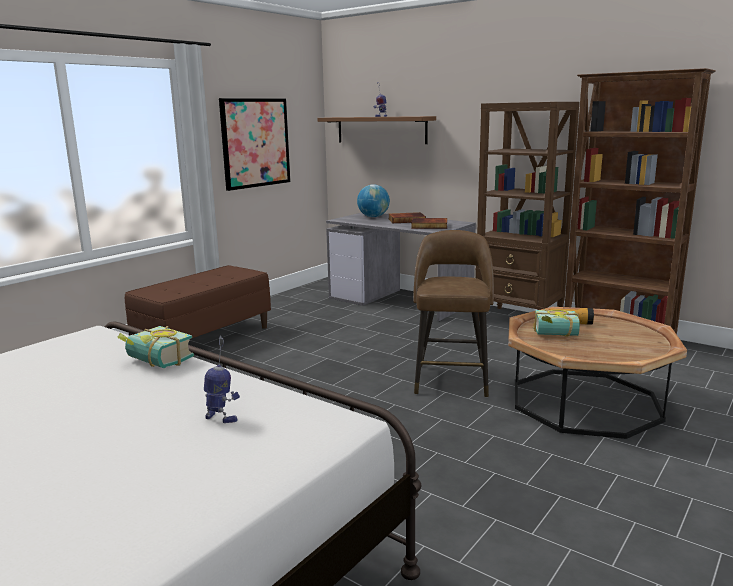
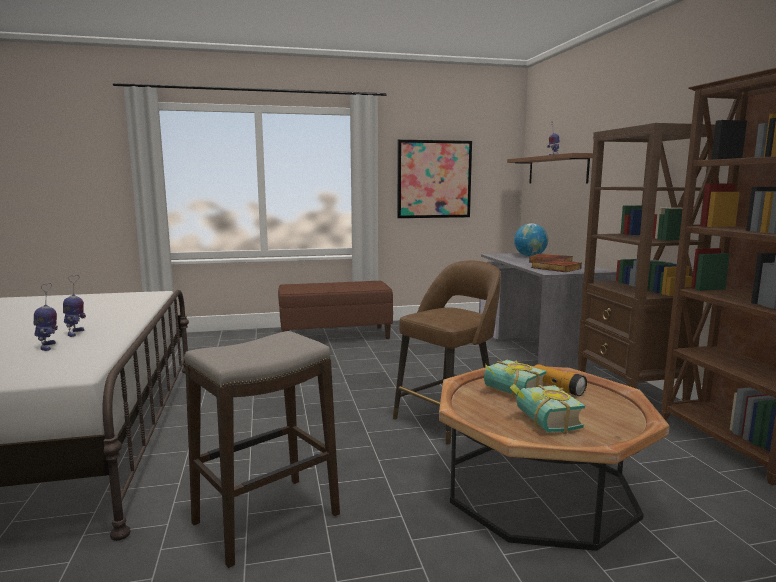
camera: 40 degrees right, 5 degrees down
book [117,326,194,368] -> book moved to [510,384,585,434]
none -> toy robot [63,275,86,337]
none -> stool [185,331,340,568]

